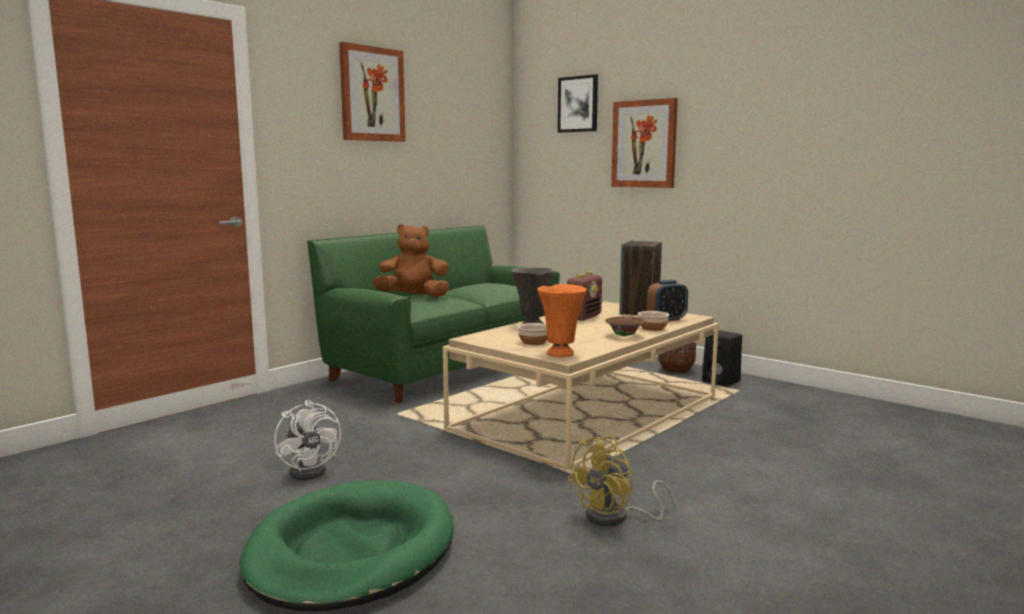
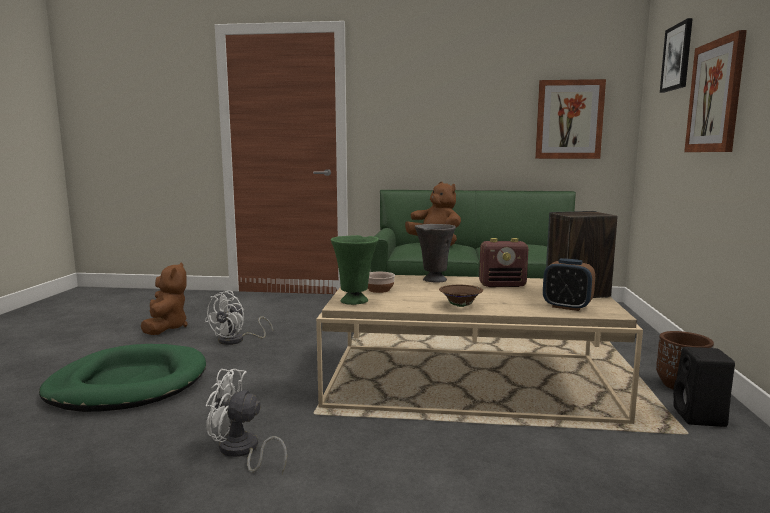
camera: 55 degrees right, 0 degrees up
picture [339,42,406,142] -> picture moved to [535,79,606,159]
orange vase [537,284,587,357] -> green vase [331,235,379,305]
yellow fan [567,436,675,527] -> white fan [206,368,287,474]
bowl [638,311,669,331] -> none
none -> brown plush toy [141,262,188,335]

